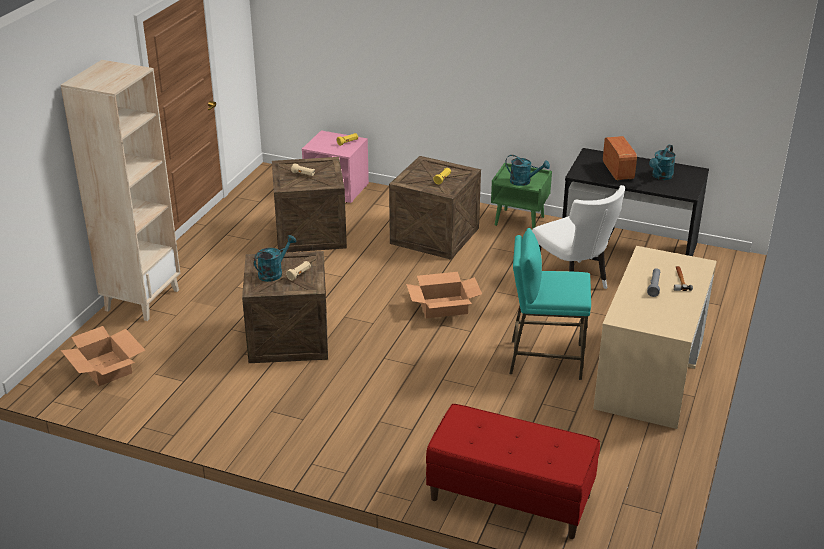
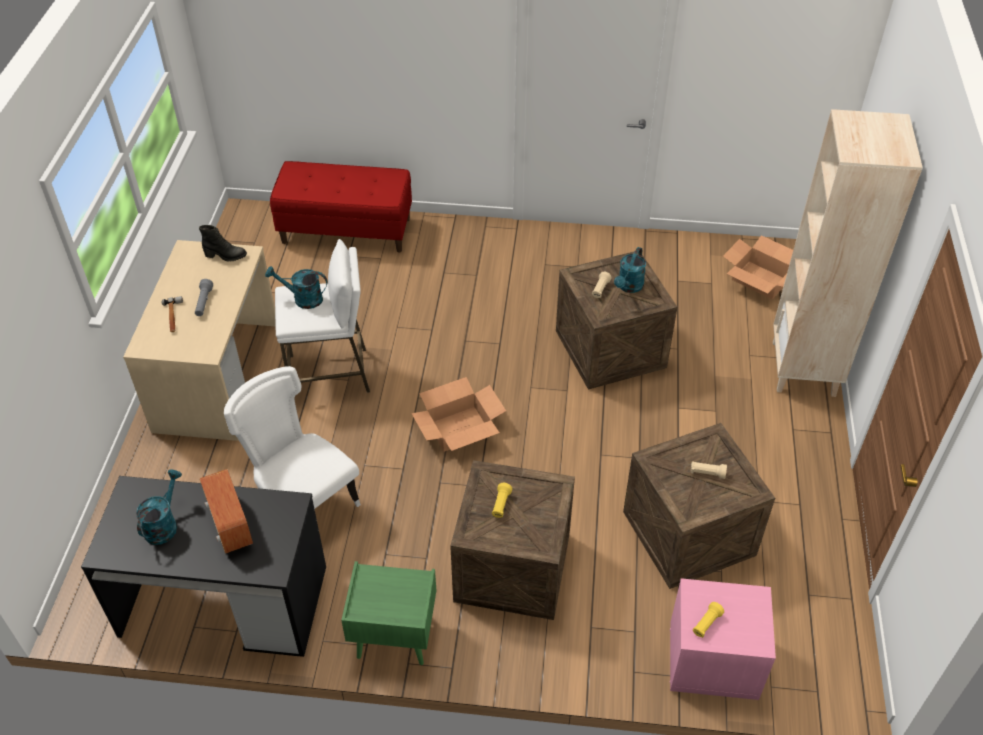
camera: 165 degrees right, 15 degrees up
turquoise watering can [505,155,550,186] -> turquoise watering can moved to [265,266,327,309]
turquoise stool [509,228,591,380] -> white stool [275,239,370,393]
none -> black boot [199,225,247,262]

